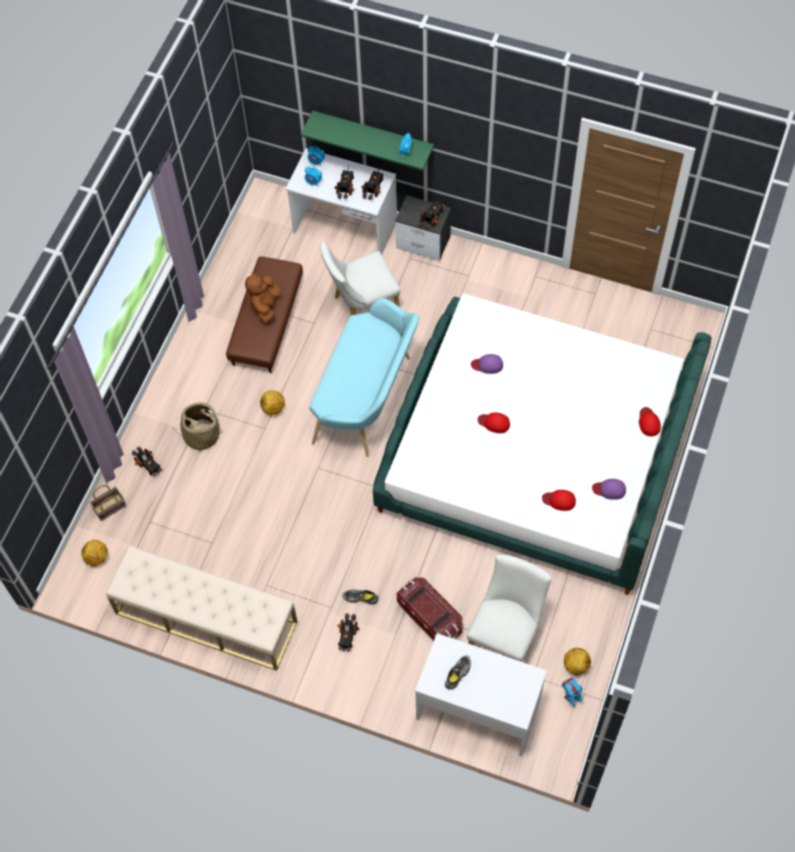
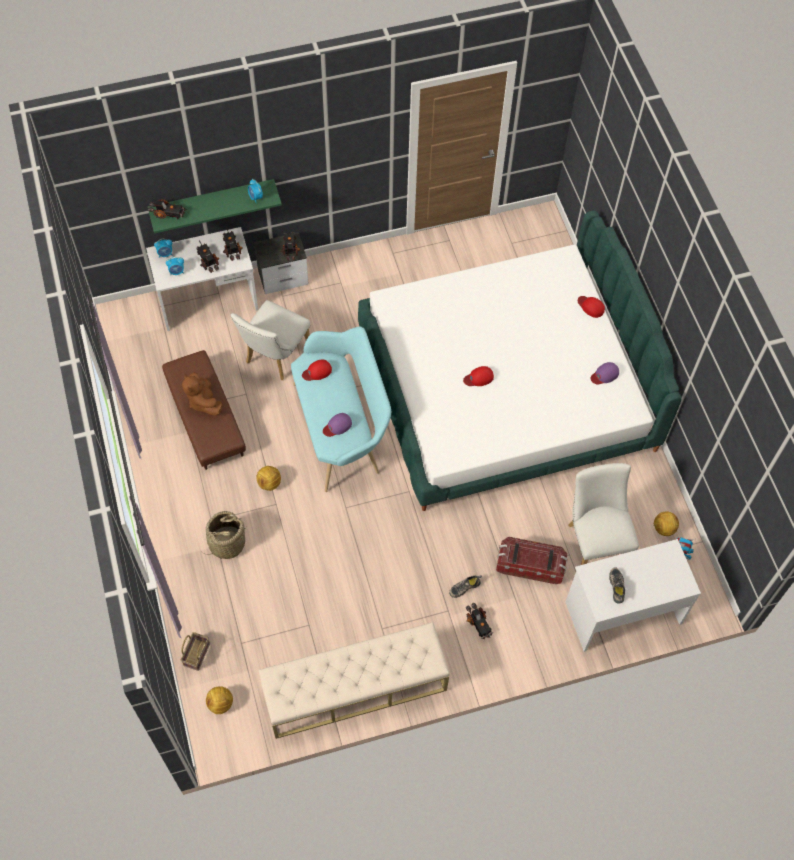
camera: 40 degrees left, 0 degrees up
toy truck [132,446,162,477] -> toy truck moved to [148,199,187,219]
purple cap [471,354,503,374] -> purple cap moved to [323,413,352,437]
red cap [542,490,576,511] -> red cap moved to [302,359,332,381]

